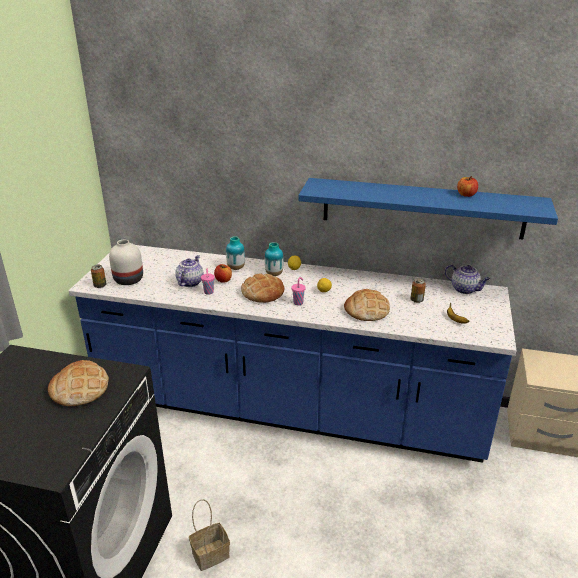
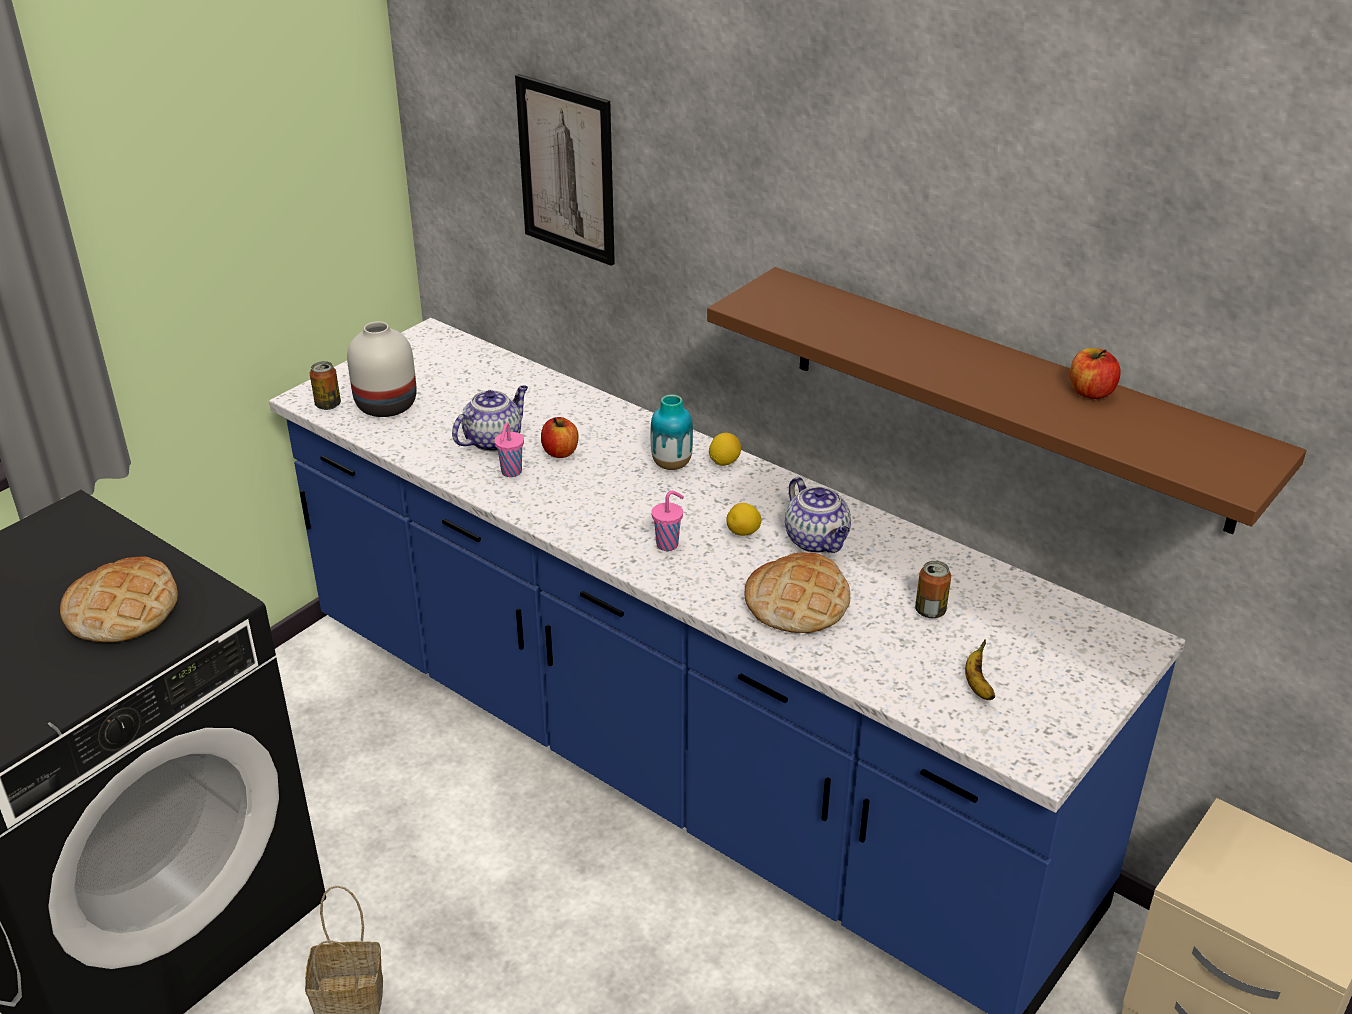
camera: 25 degrees right, 5 degrees up
vase [226,236,245,270] -> none
bread [241,273,284,303] -> none
blue shelf [298,178,558,240] -> brown shelf [707,267,1306,534]
teapot [445,264,490,294] -> teapot moved to [785,477,851,553]
none -> picture [515,74,615,266]

